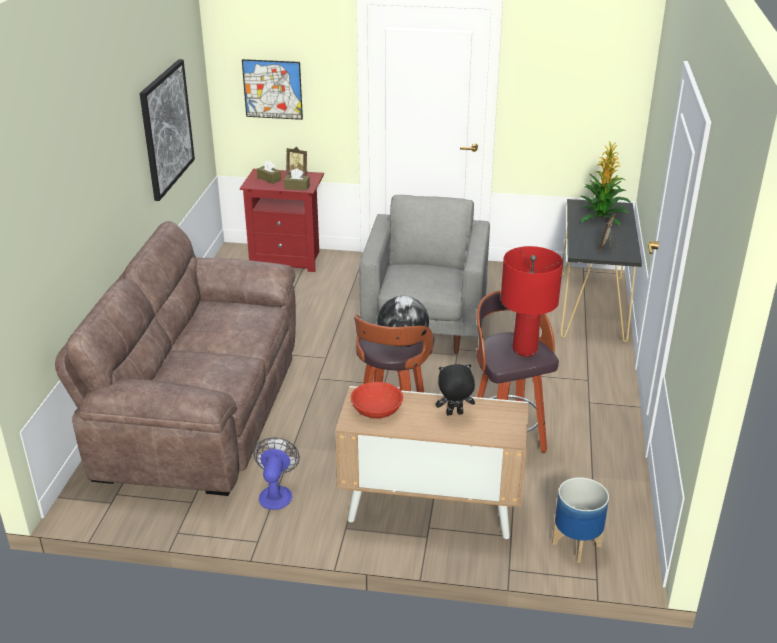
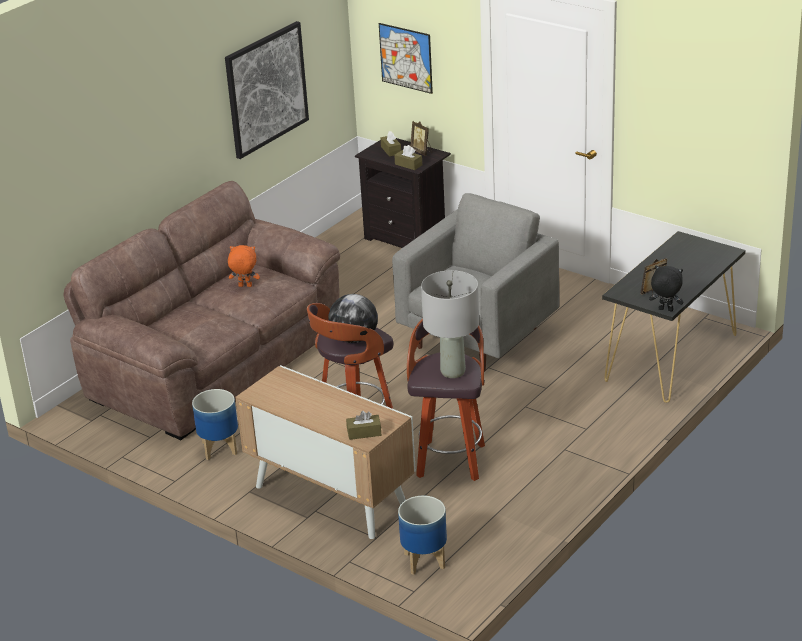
camera: 30 degrees right, 0 degrees up
red nightstand [240,169,324,272] -> black nightstand [355,138,451,248]
fan [254,437,300,510] -> planter [192,389,238,460]
red bowl [351,382,403,419] -> none
black plush toy [436,364,475,415] -> black plush toy moved to [649,266,683,311]
red table lamp [501,246,563,357] -> grey table lamp [421,270,479,378]
potted plant [581,141,631,225] -> none
none -> orange plush toy [228,245,260,287]
none -> brown tissue box [346,411,381,440]

